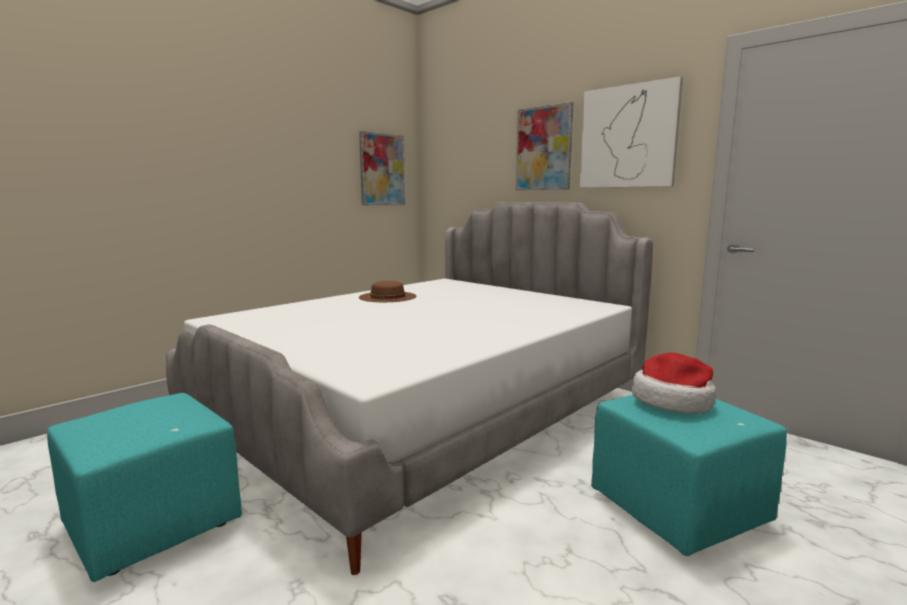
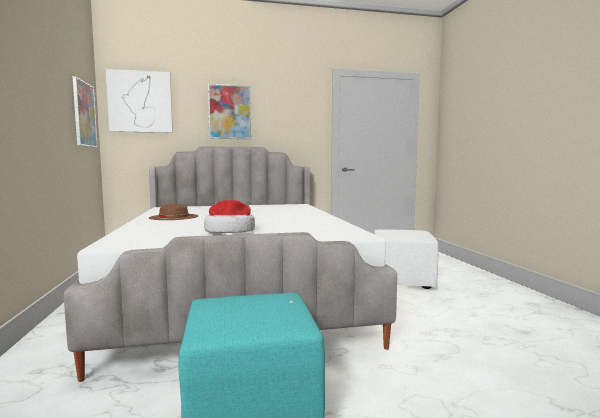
camera: 55 degrees left, 5 degrees down
picture [580,76,683,188] -> picture moved to [106,69,173,133]
turquoise ottoman [591,395,787,556] -> white ottoman [374,229,439,289]
hat [632,353,716,414] -> hat moved to [204,200,255,233]

